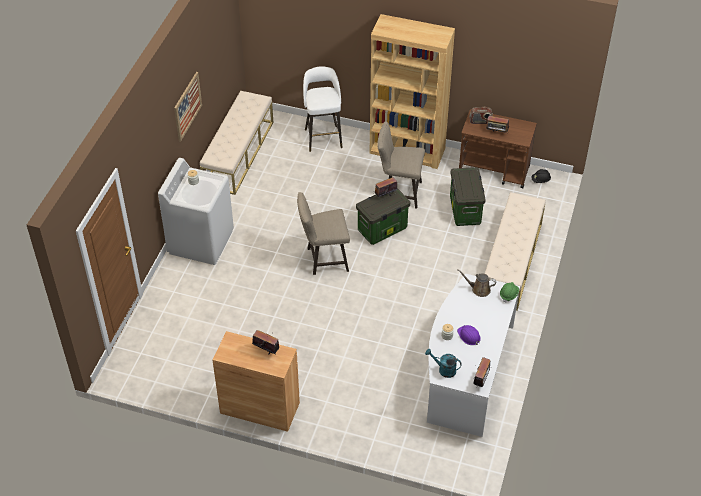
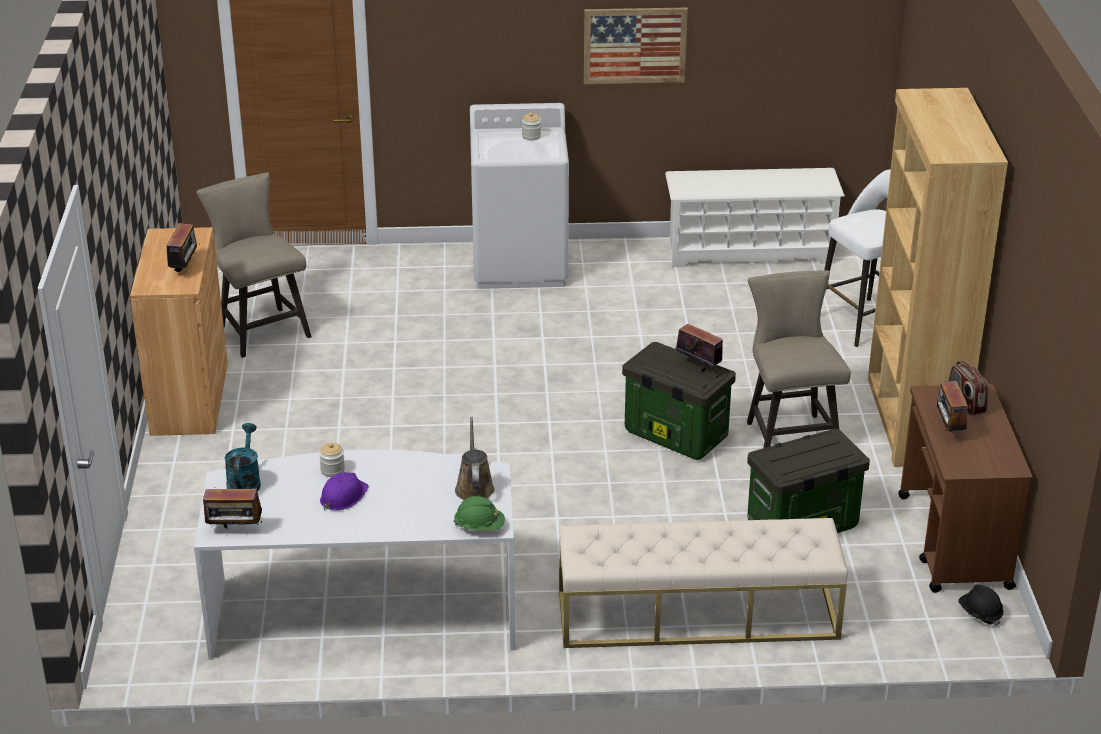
camera: 70 degrees right, 15 degrees down
beige bench [200,91,273,195] -> white shoe rack [665,168,845,267]
beige stool [297,192,350,275] -> beige stool moved to [196,172,312,358]

